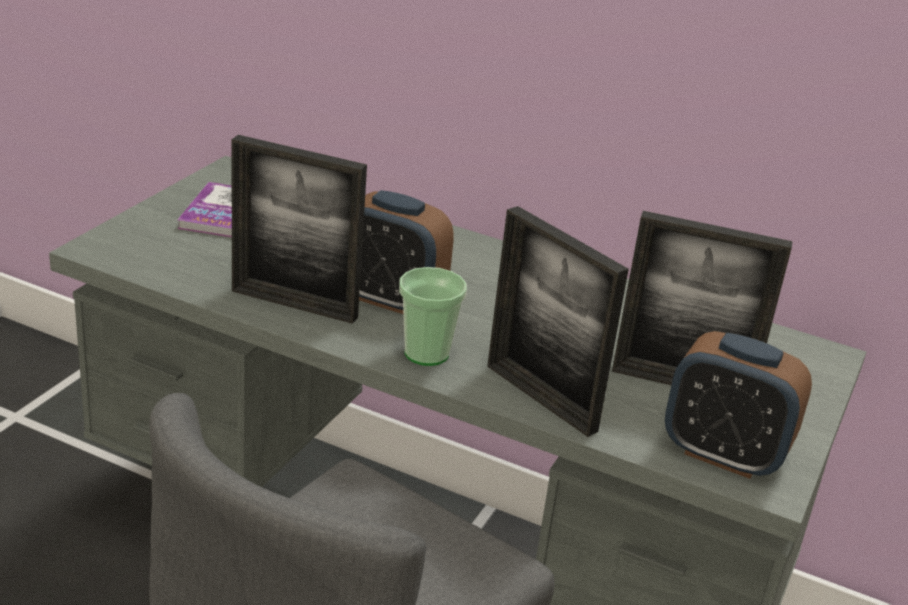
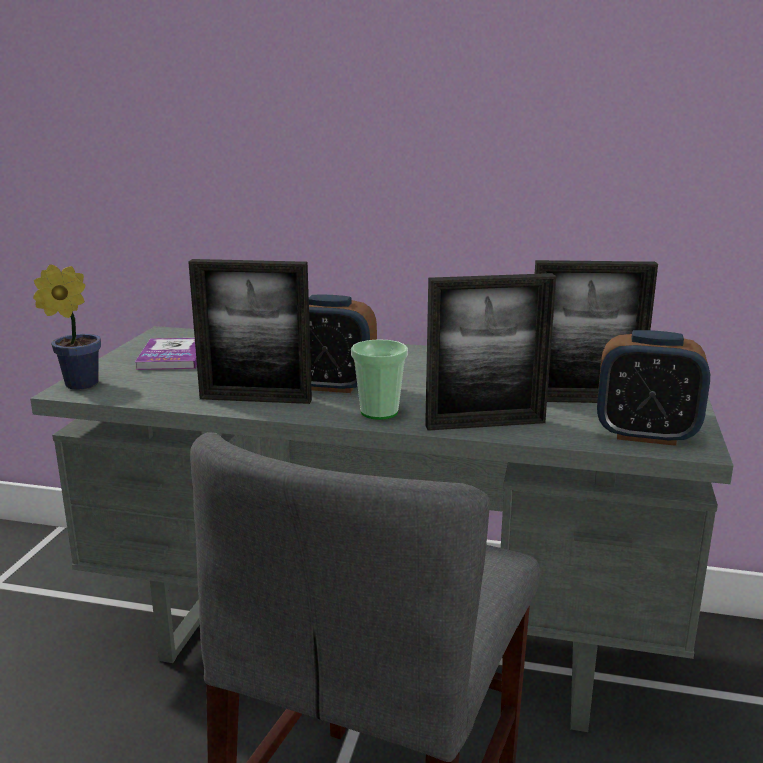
camera: 10 degrees left, 10 degrees down
picture frame [487,206,629,437] -> picture frame turned 45 degrees counterclockwise [425,273,556,431]
none -> potted plant [33,264,101,390]

